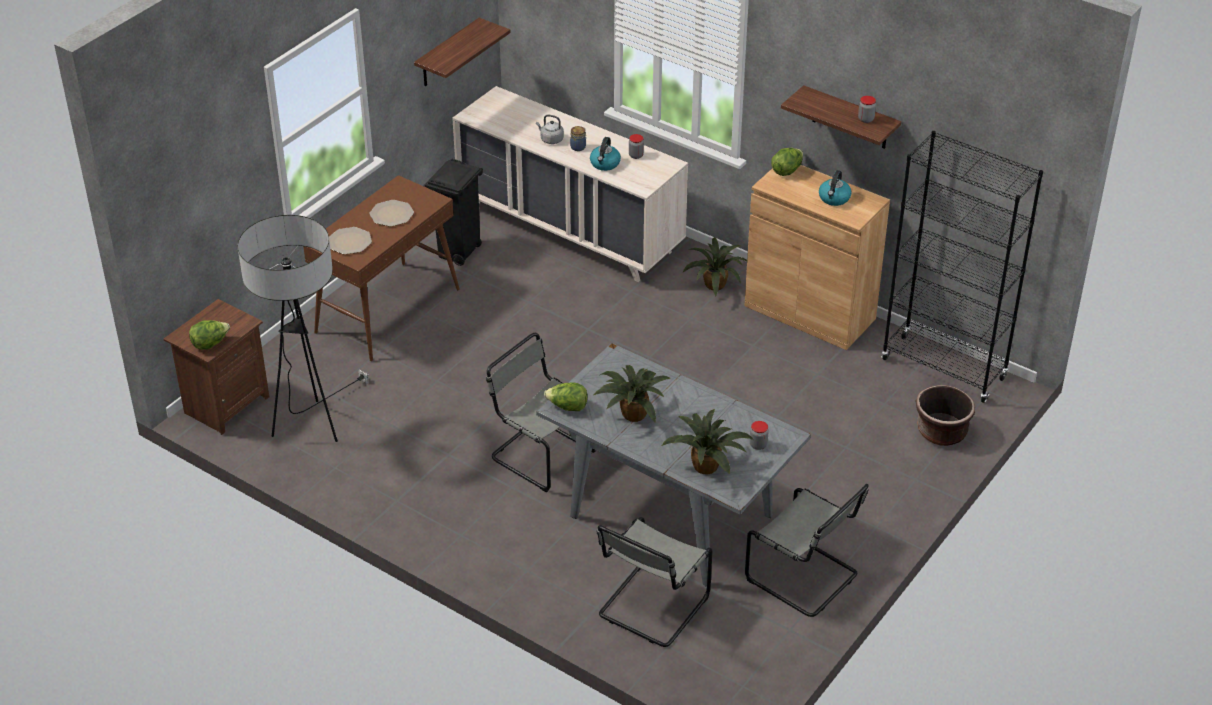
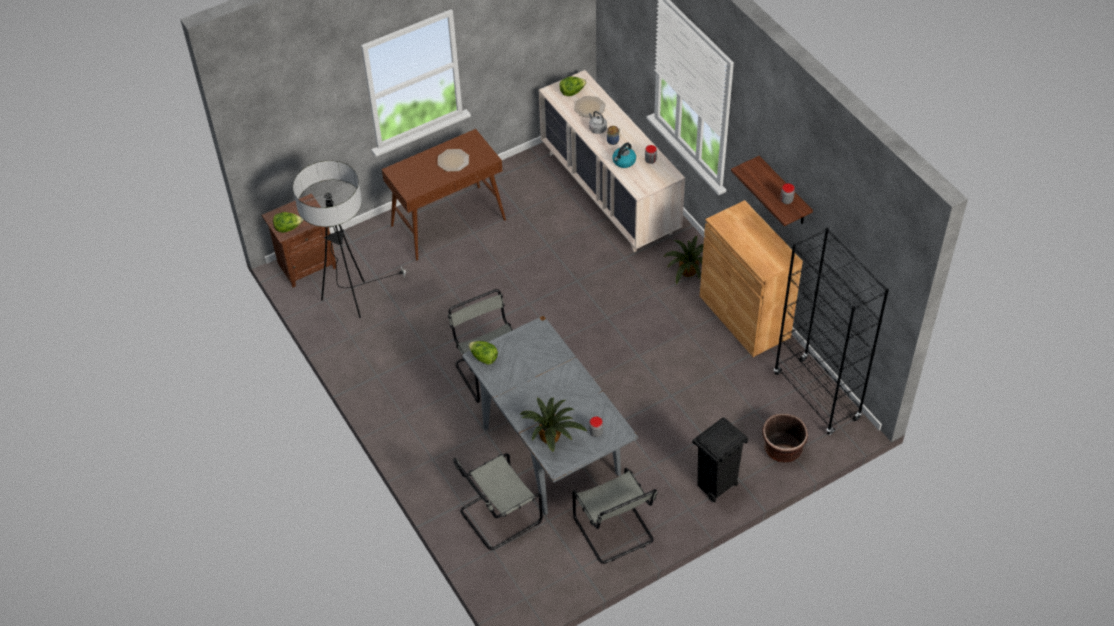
camera: 25 degrees right, 10 degrees up
plate [329,227,372,254] -> plate moved to [574,96,606,118]
shelf [414,18,511,86] -> none
black trash can [423,159,483,266] -> black trash can moved to [692,418,748,503]
potted plant [594,365,670,422] -> none
lettuce [771,148,803,176] -> lettuce moved to [559,77,587,96]
kettle [819,170,852,206] -> none

